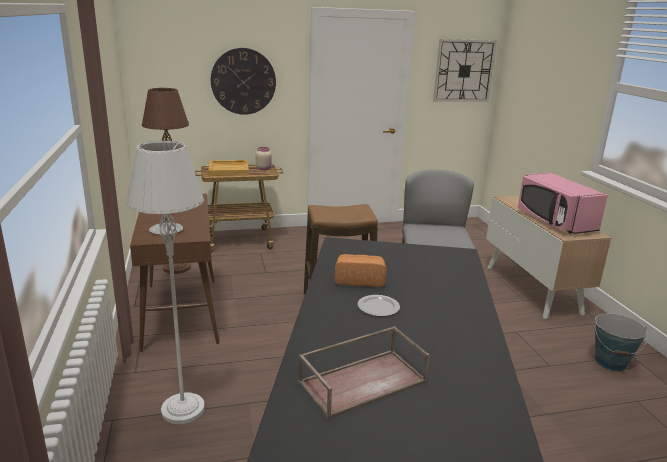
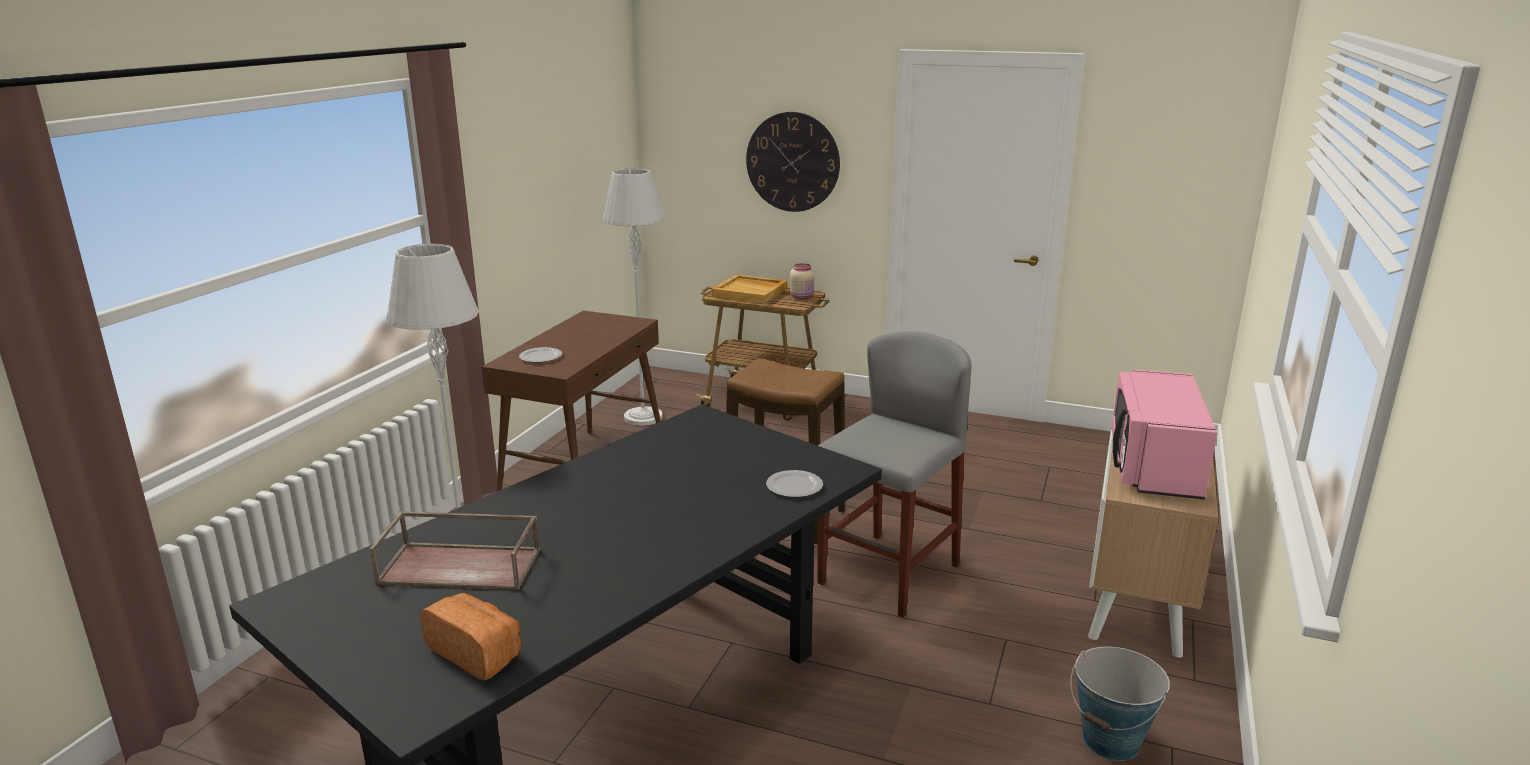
camera: 35 degrees right, 0 degrees up
brown floor lamp [142,88,191,274] -> grey floor lamp [602,168,665,426]
bread [335,254,387,287] -> bread moved to [420,593,521,681]
plate [357,295,400,316] -> plate moved to [766,470,823,497]
wall clock [433,39,497,102] -> none

